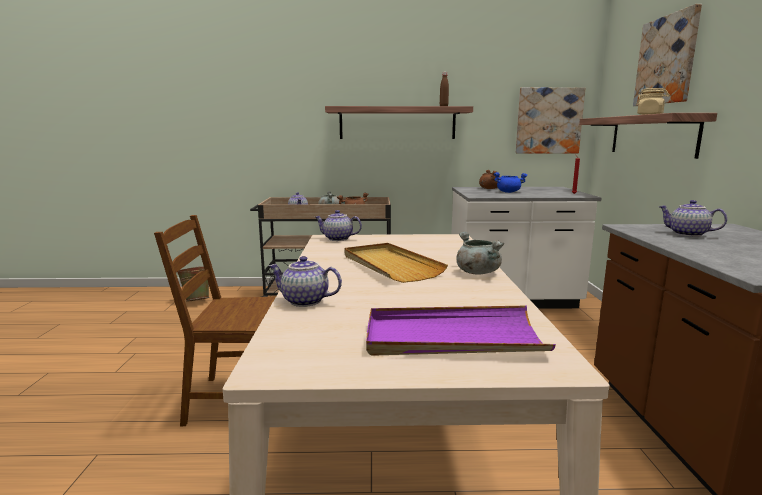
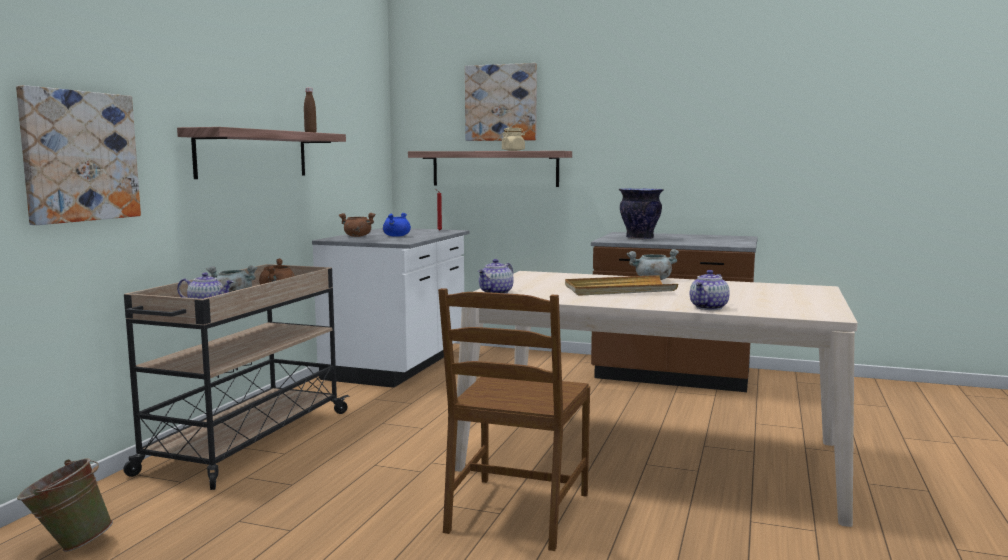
camera: 70 degrees left, 5 degrees down
purple tray [366,306,556,356] -> none
picture [516,87,585,154] -> picture moved to [16,85,141,225]
teapot [658,200,727,237] -> vase [619,188,664,239]

